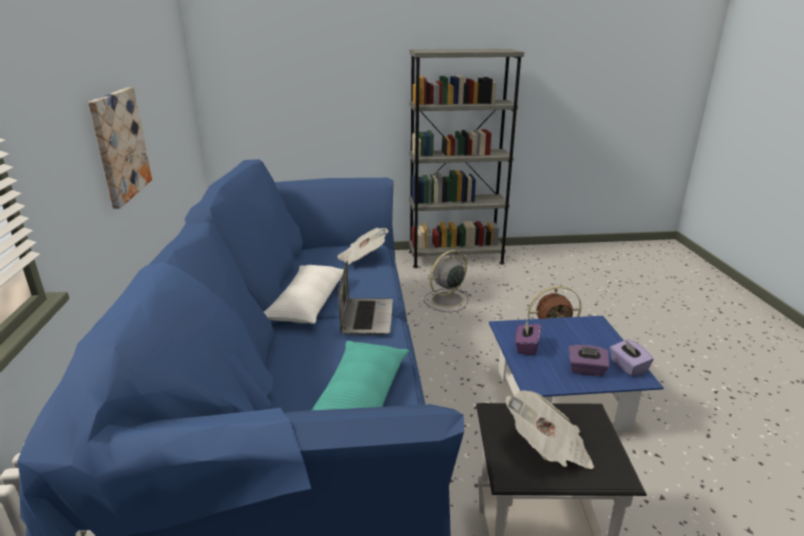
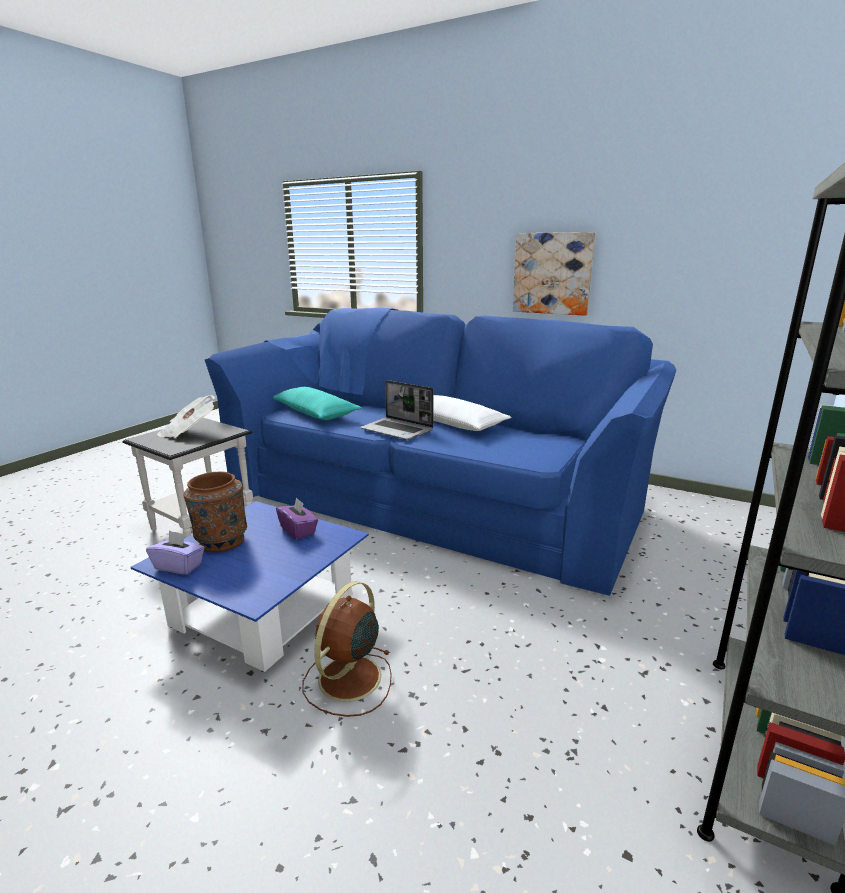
camera: 125 degrees right, 5 degrees down
newspaper [337,228,389,264] -> none
grey fan [424,250,472,312] -> none
purple tissue box [569,345,610,376] -> brown vase [183,472,247,552]

